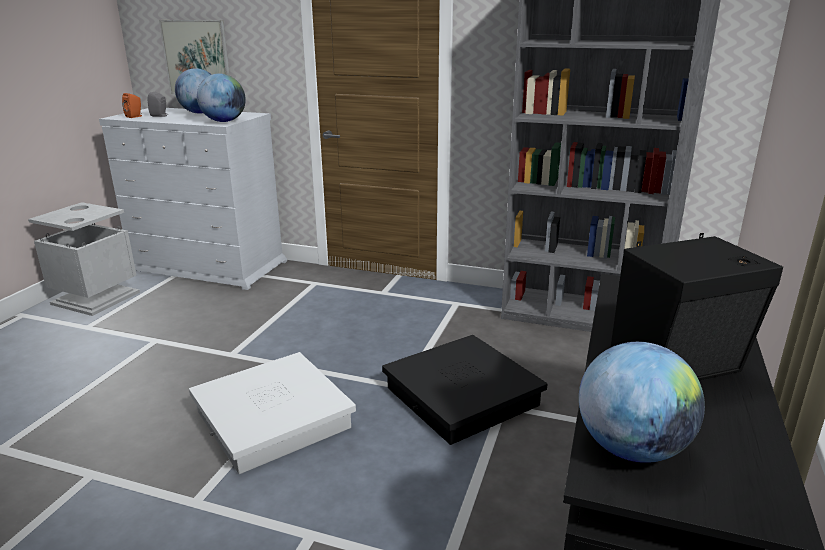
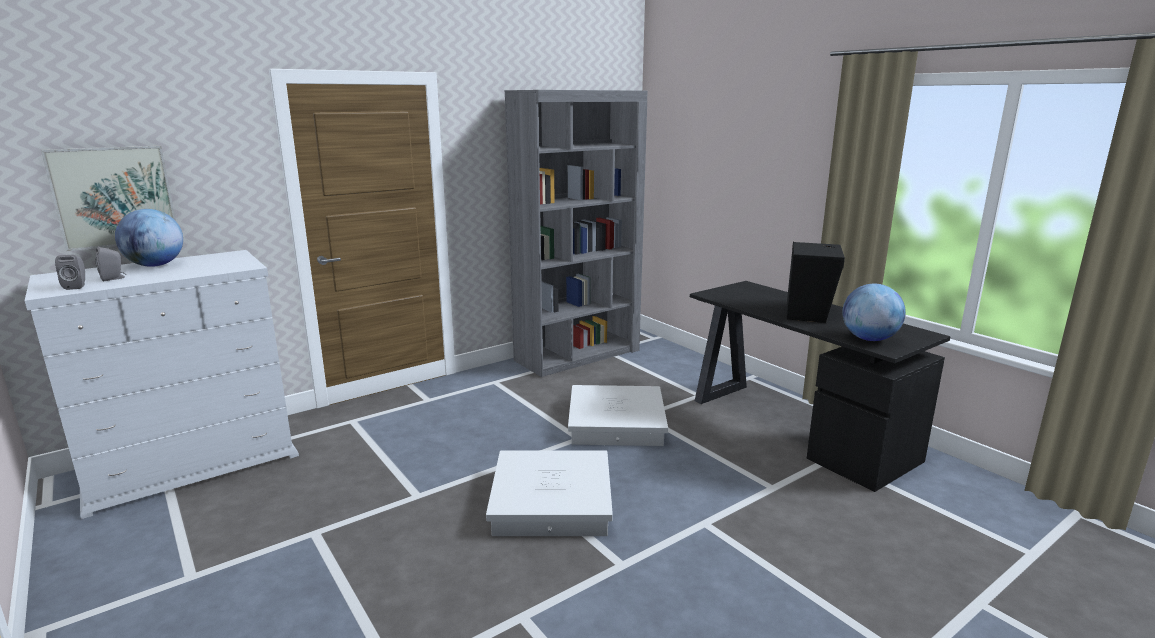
camera: 55 degrees left, 5 degrees down
grey trash can [28,202,140,316] -> none
orange speaker [122,93,142,118] -> grey speaker [55,255,85,290]
globe [197,74,246,122] -> none
black storage box [382,335,547,445] -> white storage box [568,385,668,446]

